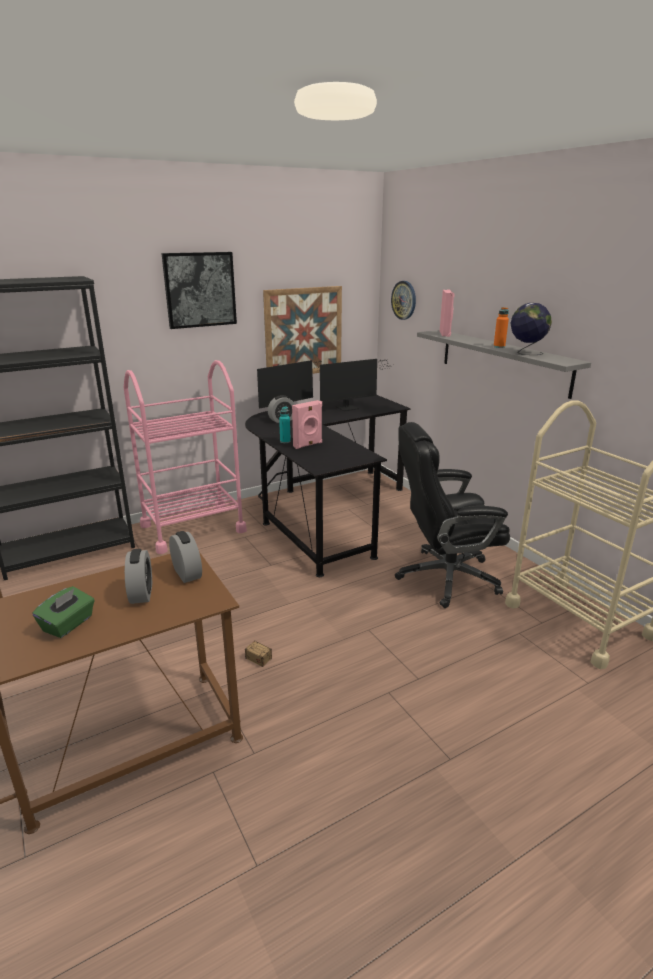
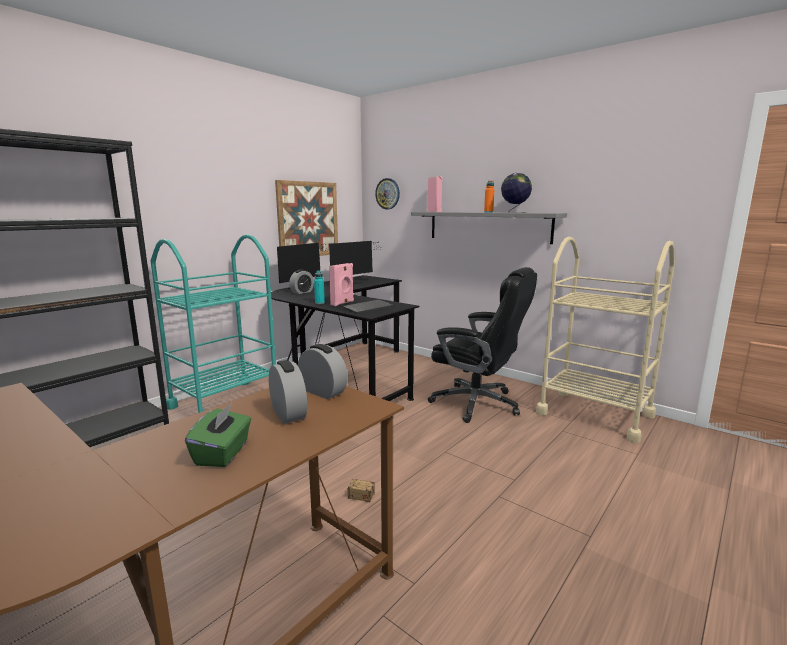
camera: 20 degrees left, 10 degrees down
pink cart [124,360,247,554] -> turquoise cart [151,234,276,413]
picture [161,252,237,329] -> none
black office chair [395,422,510,608] -> black office chair turned 120 degrees counterclockwise [428,267,537,423]
none -> keyboard [342,299,393,314]

